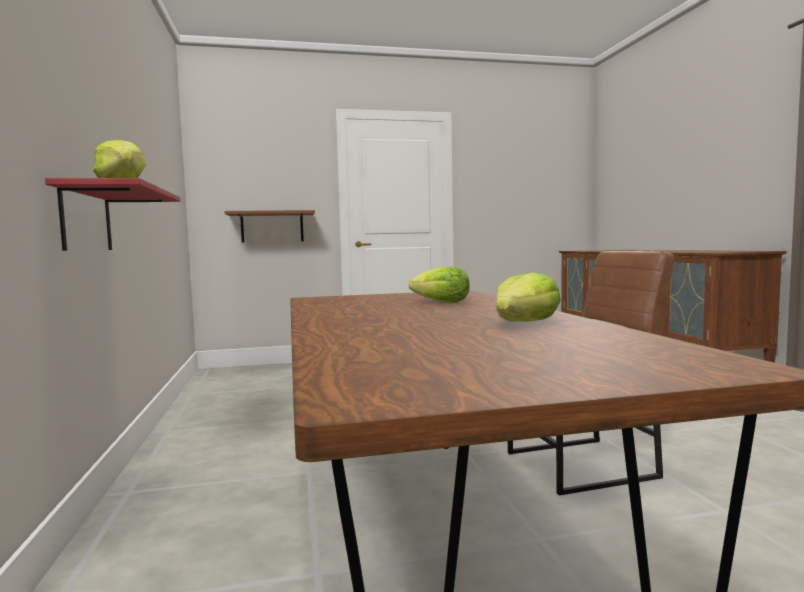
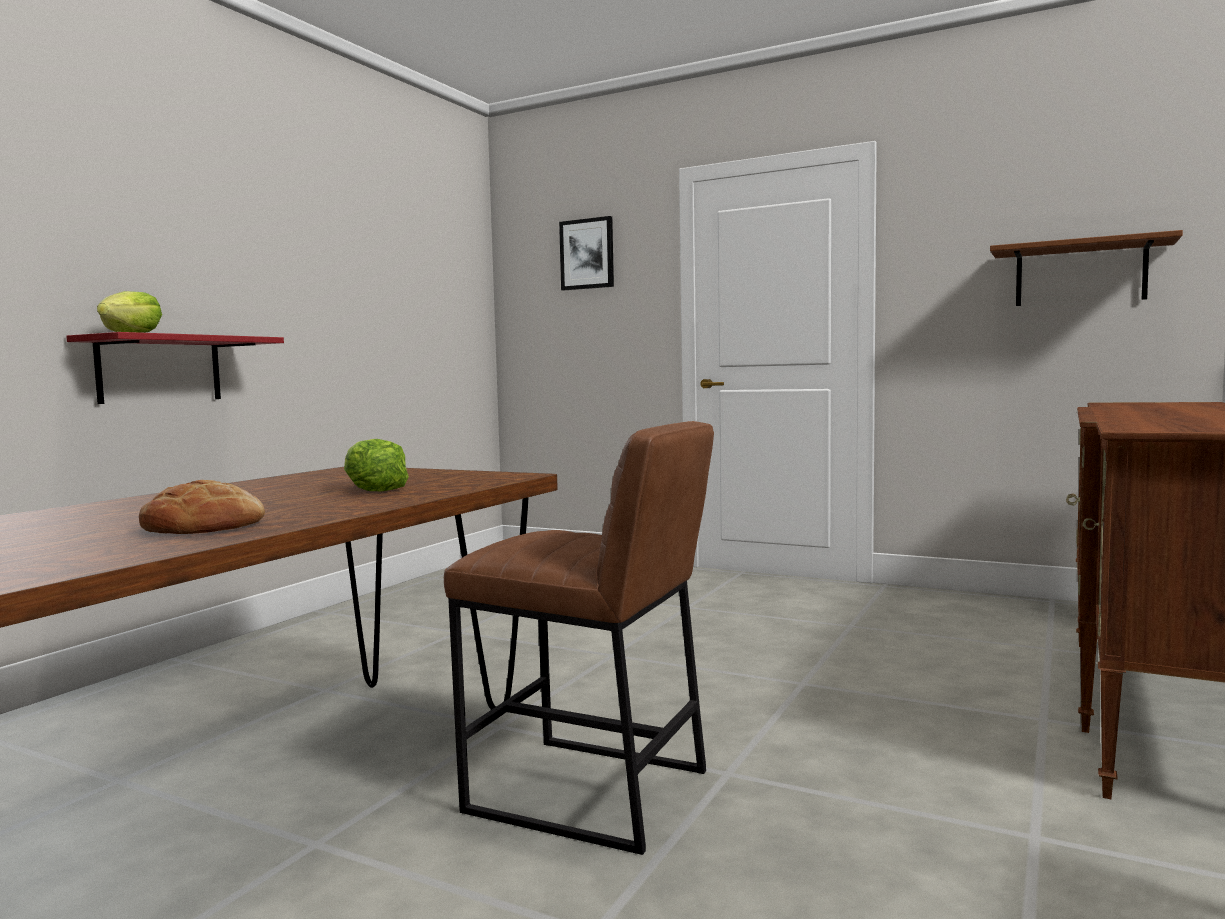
camera: 40 degrees right, 0 degrees up
brown shelf [225,210,315,243] -> brown shelf moved to [990,230,1183,306]
lettuce [496,272,561,322] -> bread [139,480,265,534]
none -> picture [559,216,614,291]

